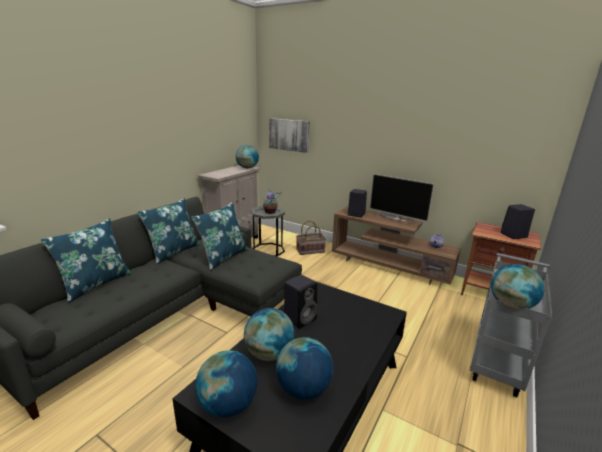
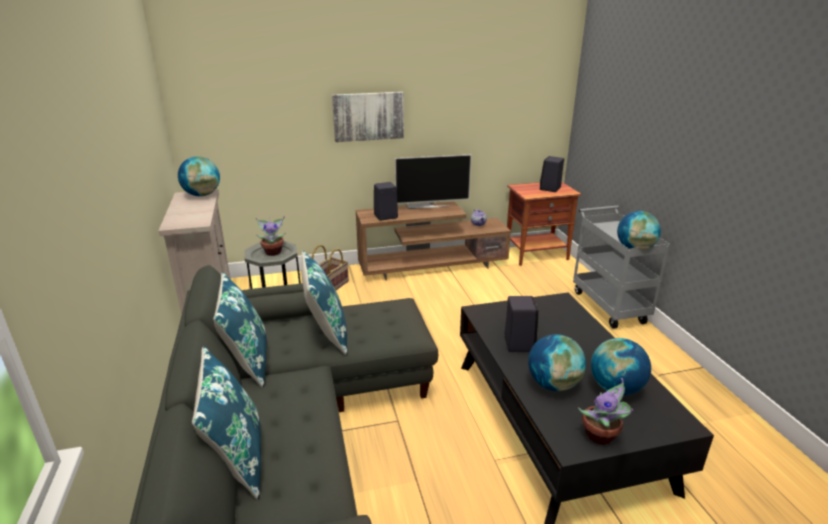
camera: 45 degrees left, 5 degrees up
globe [195,350,258,417] -> potted plant [578,378,633,445]
picture [269,118,310,153] -> picture moved to [332,92,404,142]

